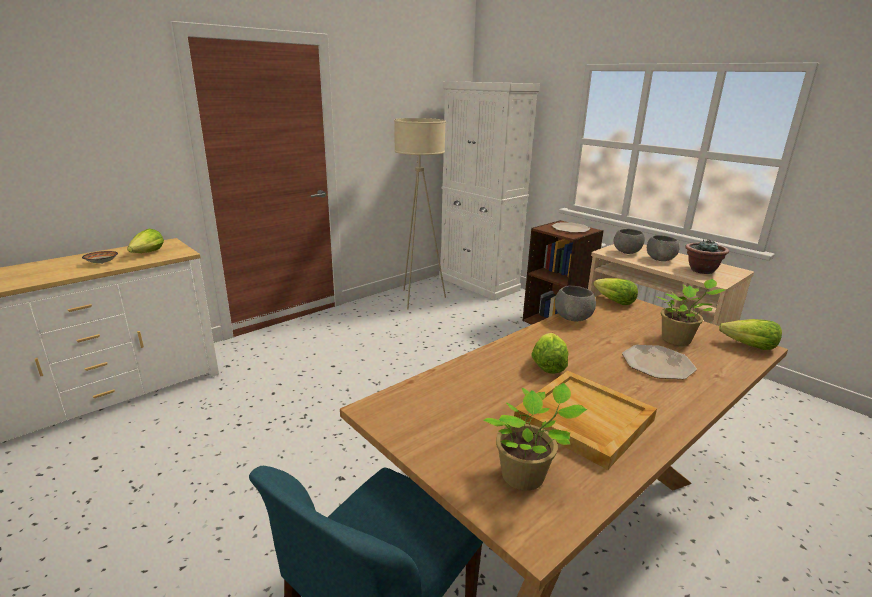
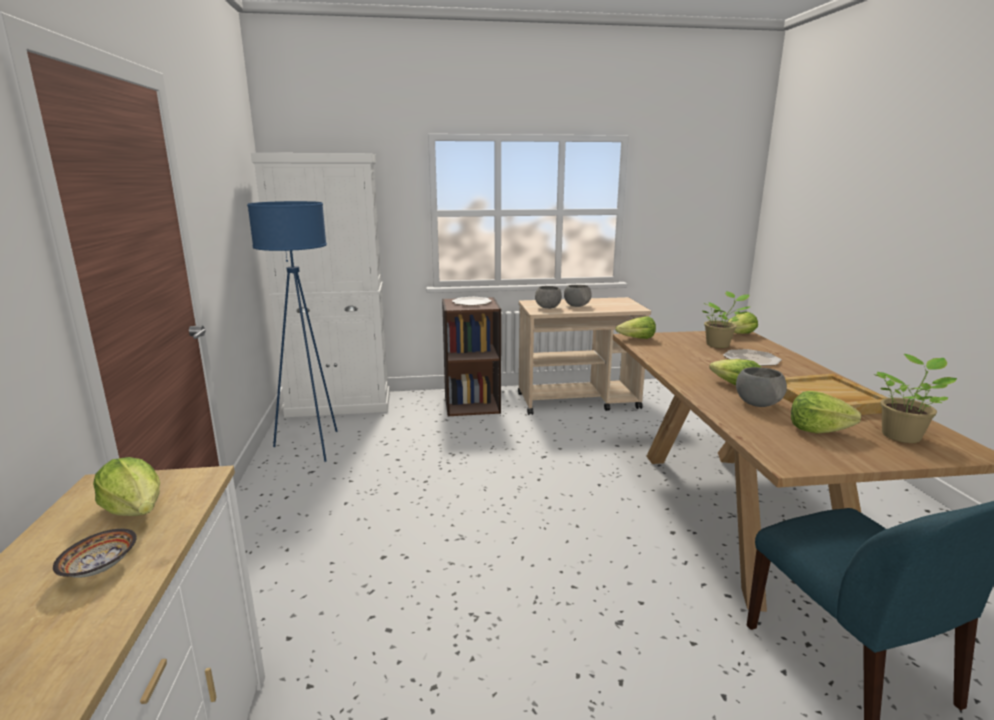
camera: 55 degrees left, 5 degrees down
beige floor lamp [394,118,446,310] -> blue floor lamp [247,201,337,462]
grey bowl [555,286,596,321] -> grey bowl moved to [736,367,787,407]
potted plant [686,239,729,274] -> none
none -> lettuce [791,391,861,433]

